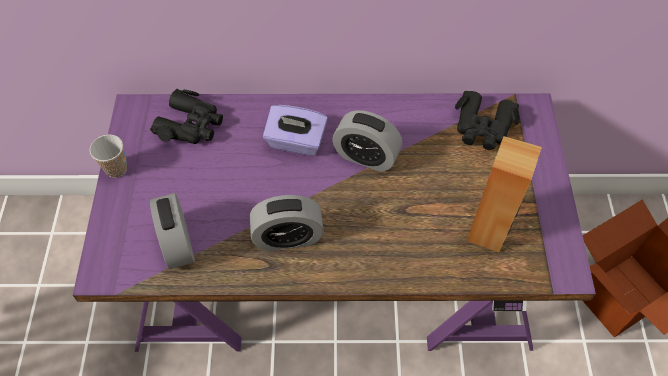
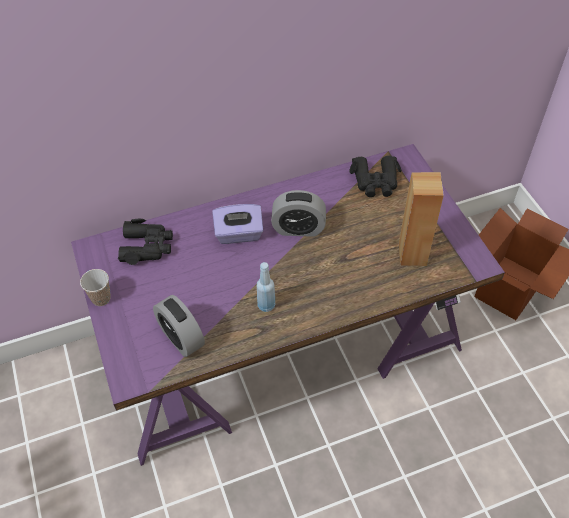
camera: 20 degrees left, 5 degrees down
alarm clock [250,195,324,251] -> blue bottle [257,262,275,312]

